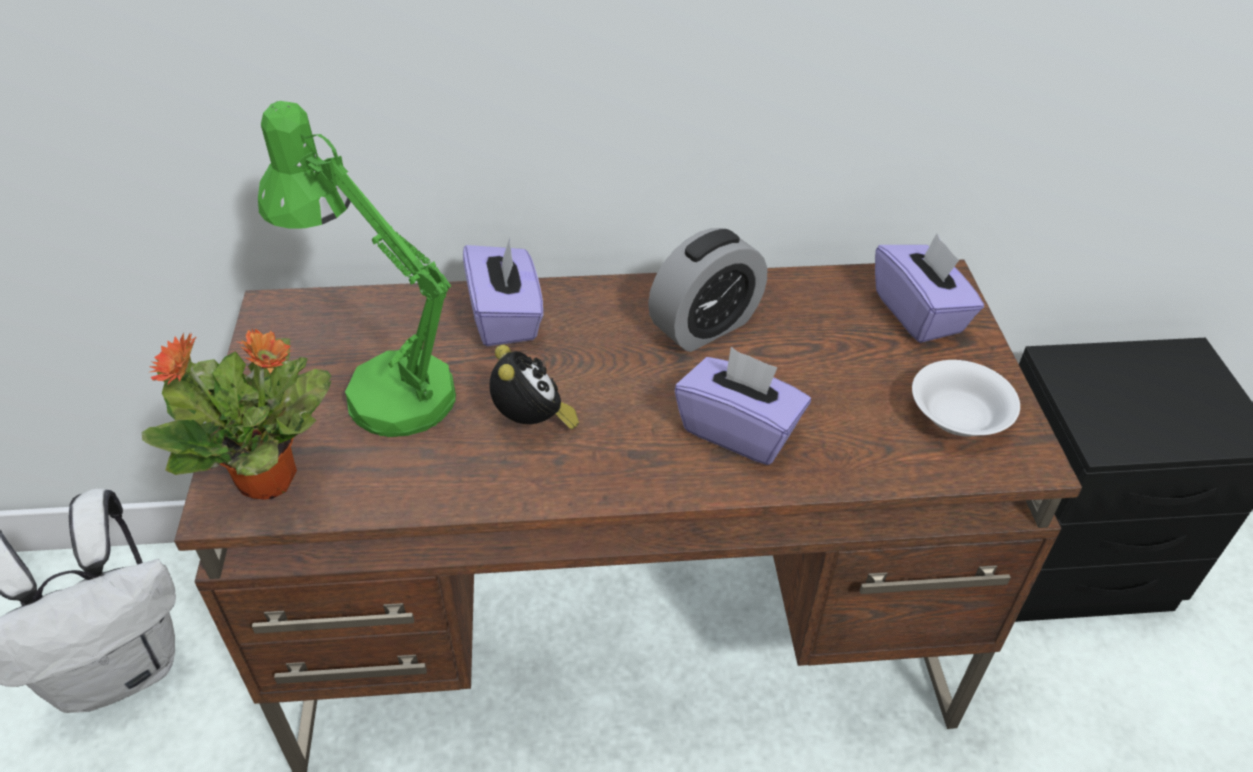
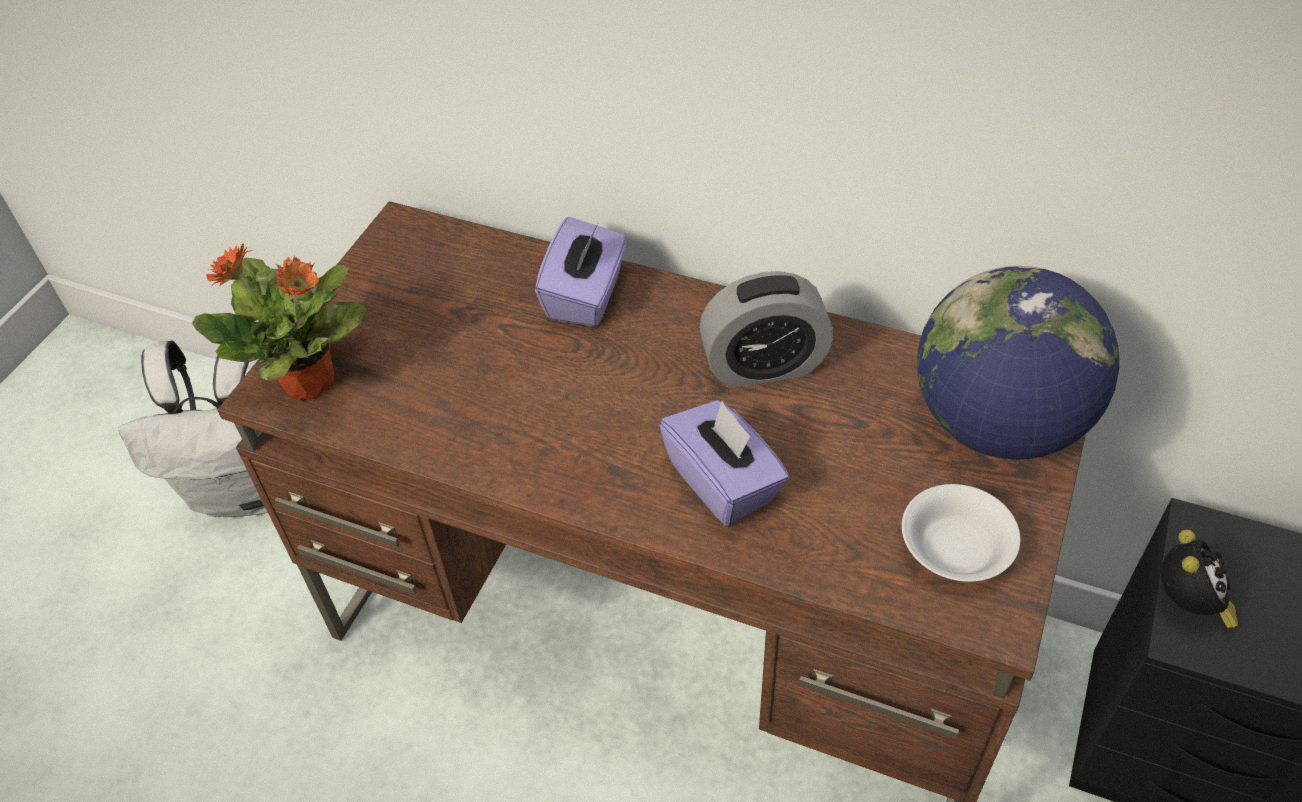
camera: 30 degrees right, 5 degrees up
green table lamp [258,101,456,437] -> none
alarm clock [489,345,579,430] -> alarm clock moved to [1161,529,1238,628]
purple tissue box [875,233,984,343] -> globe [917,266,1119,460]

